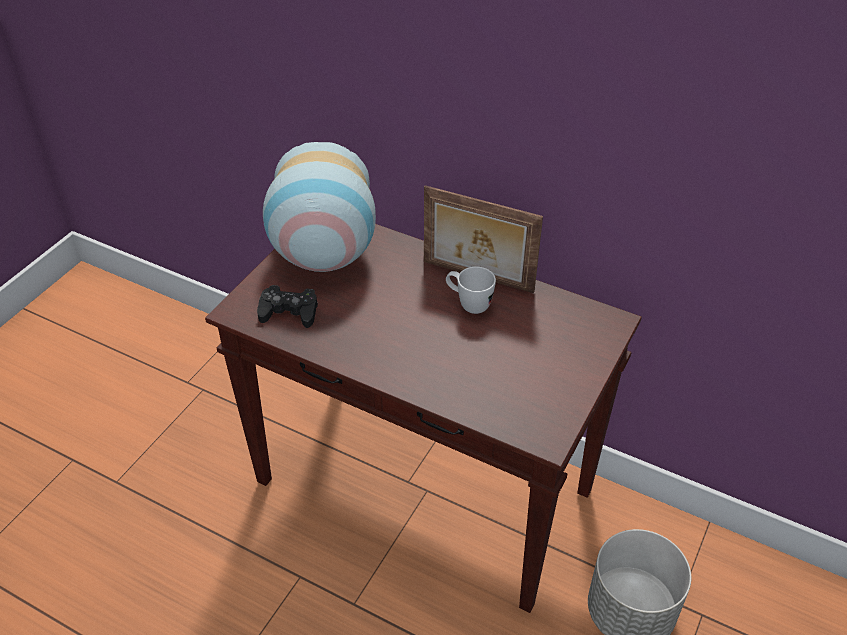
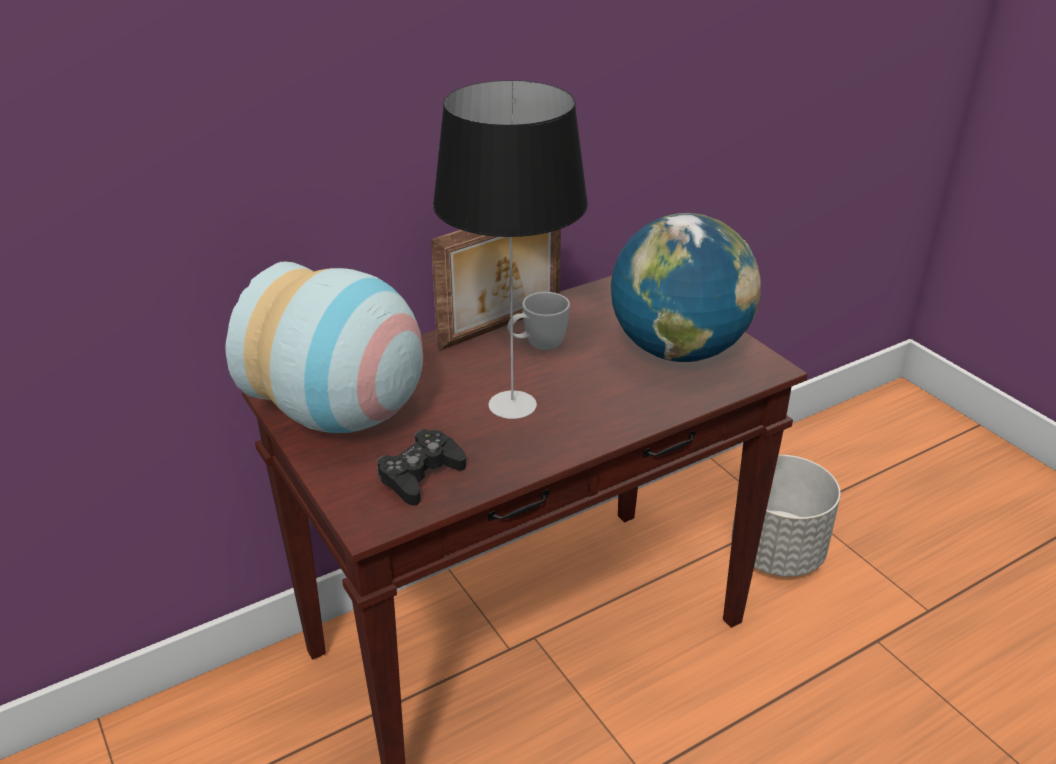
camera: 60 degrees left, 10 degrees down
none -> table lamp [433,80,588,419]
none -> globe [611,213,761,362]

